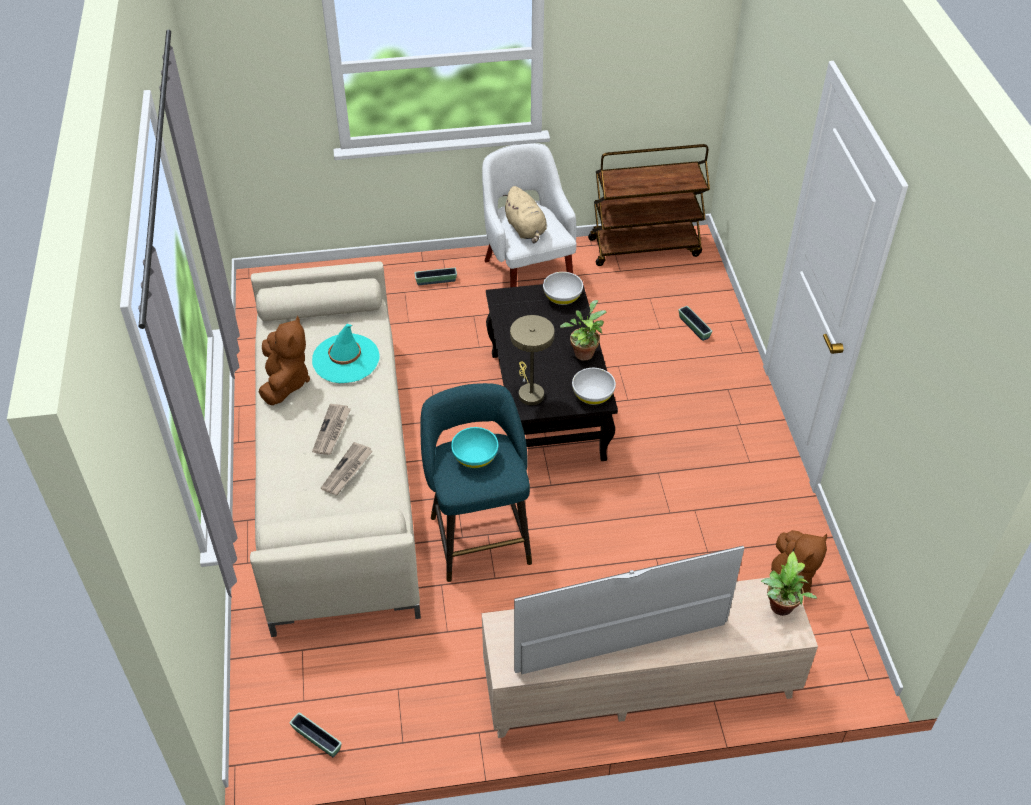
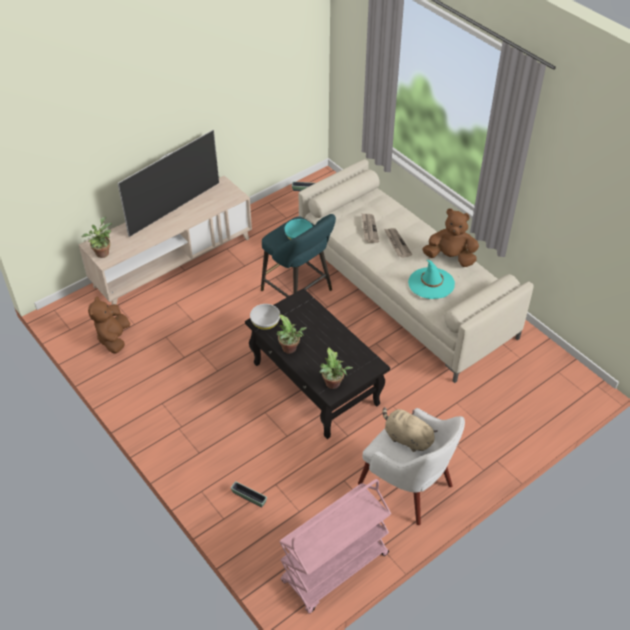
camera: 150 degrees right, 0 degrees up
brown plush toy [259,316,310,405] -> brown plush toy turned 135 degrees clockwise [422,209,479,267]
planter [415,268,457,285] -> none
beige table lamp [510,315,555,405] -> none
white bowl [543,272,583,305] -> potted plant [319,347,353,389]
brown cart [588,144,710,266] -> pink cart [279,479,391,614]

